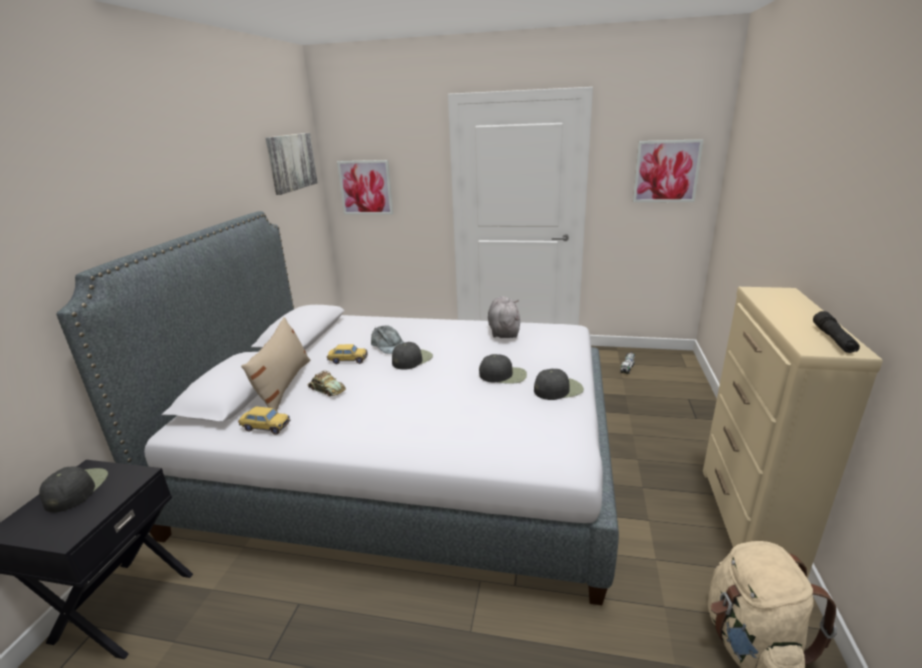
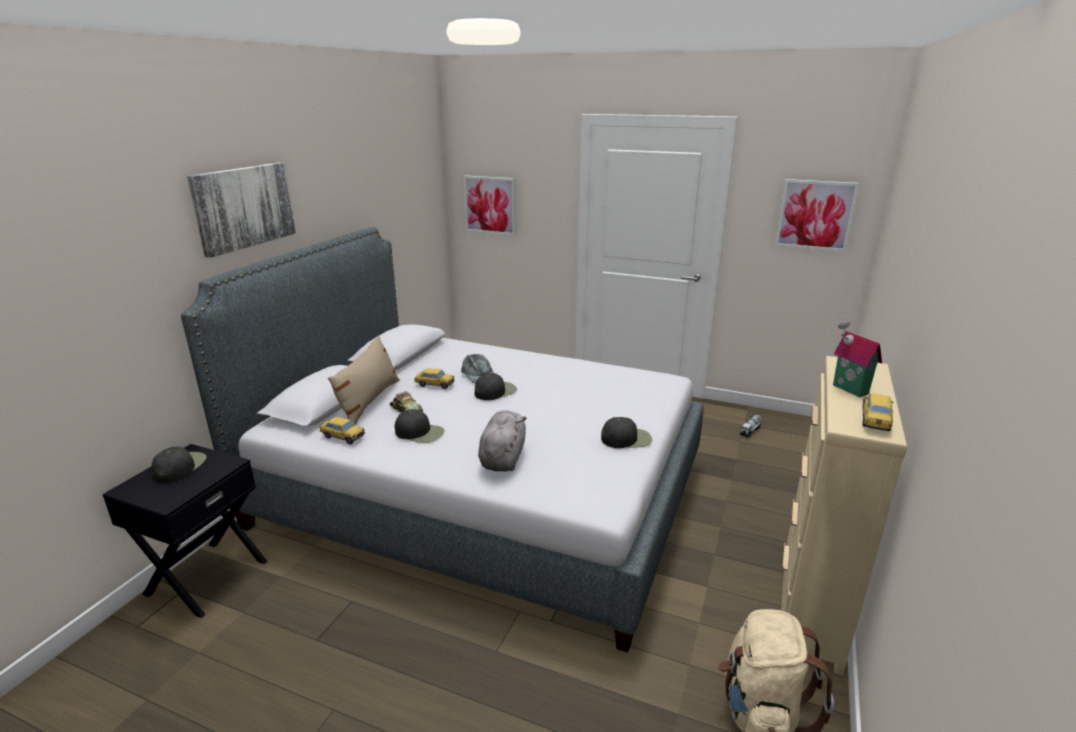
camera: 10 degrees right, 0 degrees up
picture [266,133,318,195] -> picture moved to [187,162,296,258]
black cap [479,354,527,384] -> black cap moved to [395,409,445,443]
grey plush toy [488,296,520,338] -> grey plush toy moved to [478,410,526,472]
black flashlight [813,311,860,353] -> toy car [862,393,894,431]
none -> toy house [833,320,882,397]

